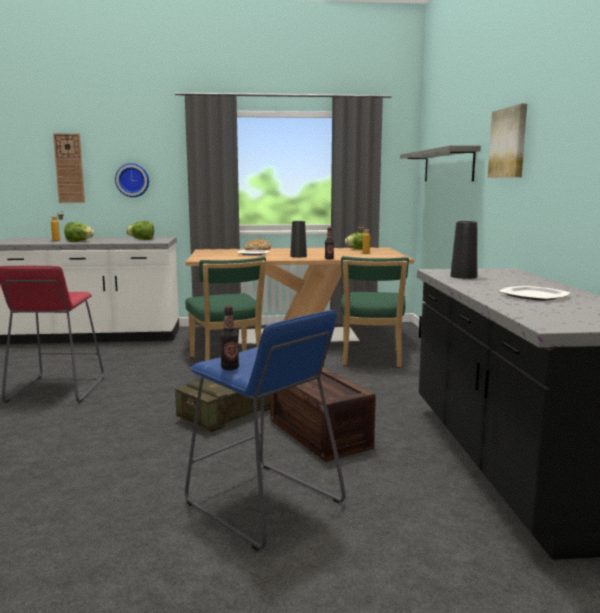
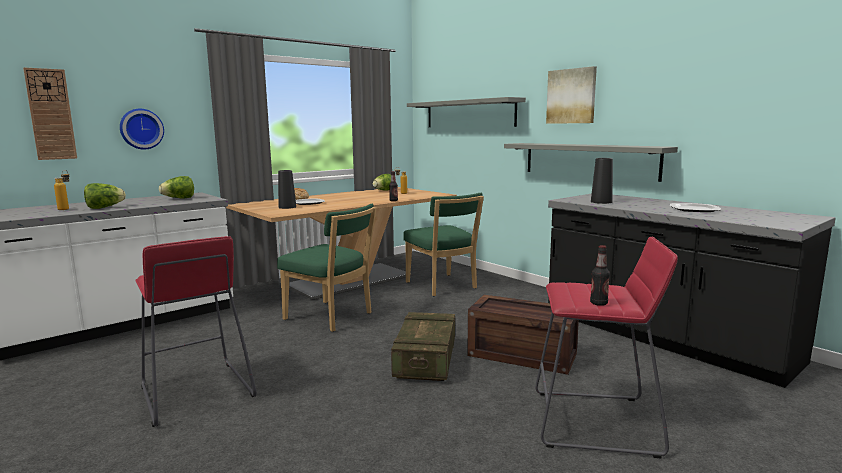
camera: 35 degrees left, 0 degrees up
blue stool [185,310,346,551] -> red stool [535,237,678,458]
black vase [290,221,307,258] -> black vase moved to [278,170,296,209]
none -> grey shelf [504,143,678,182]

